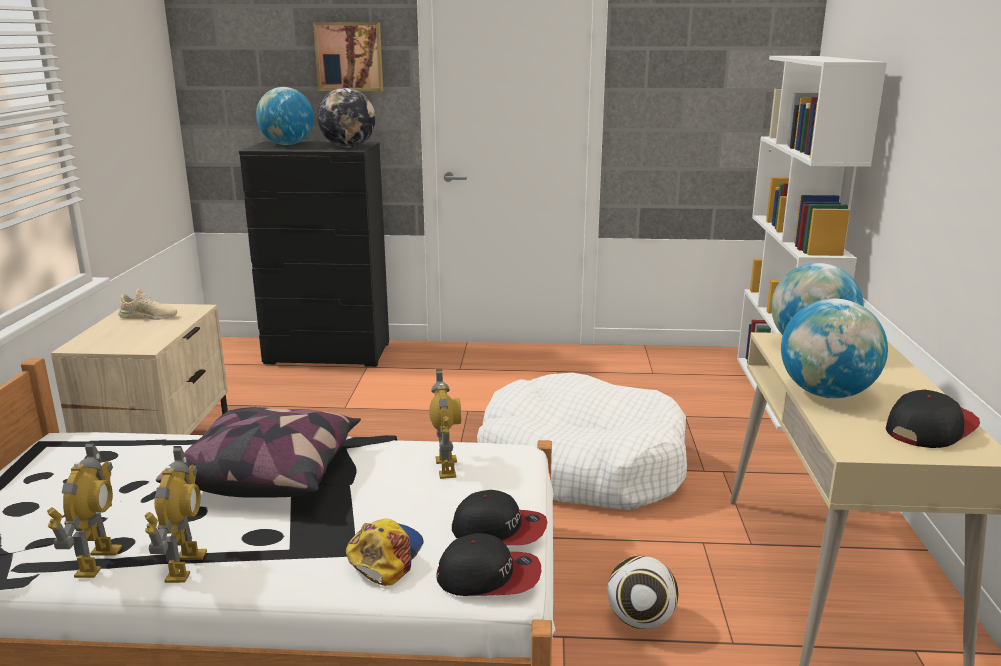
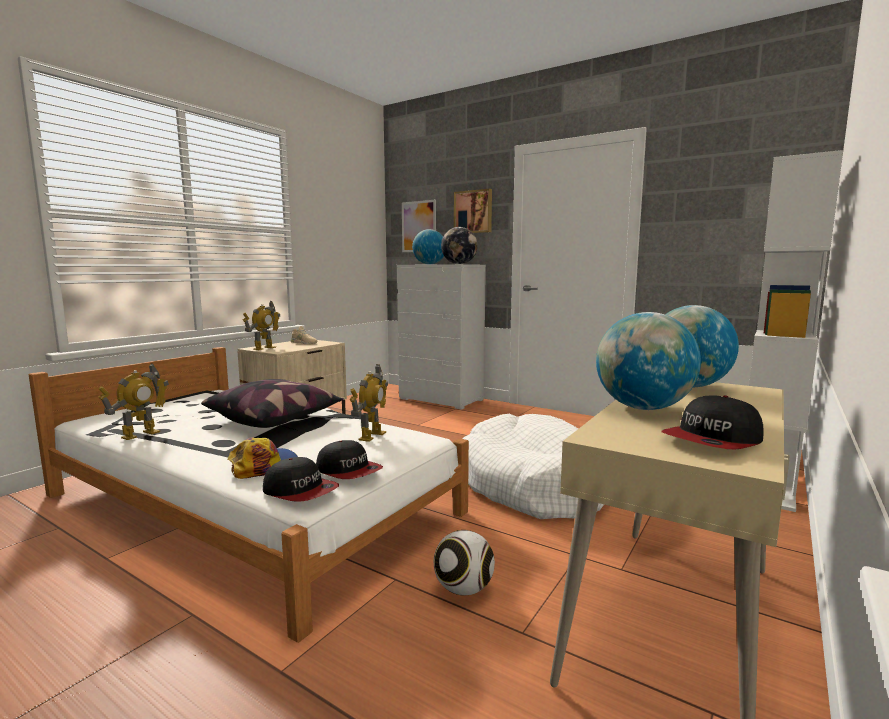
camera: 30 degrees right, 10 degrees down
toy robot [145,446,207,583] -> toy robot moved to [243,301,280,350]
black dresser [239,141,389,367] -> white dresser [397,264,486,410]
cap [886,390,980,448] -> cap turned 150 degrees clockwise [662,395,764,449]
none -> picture [402,200,436,252]

